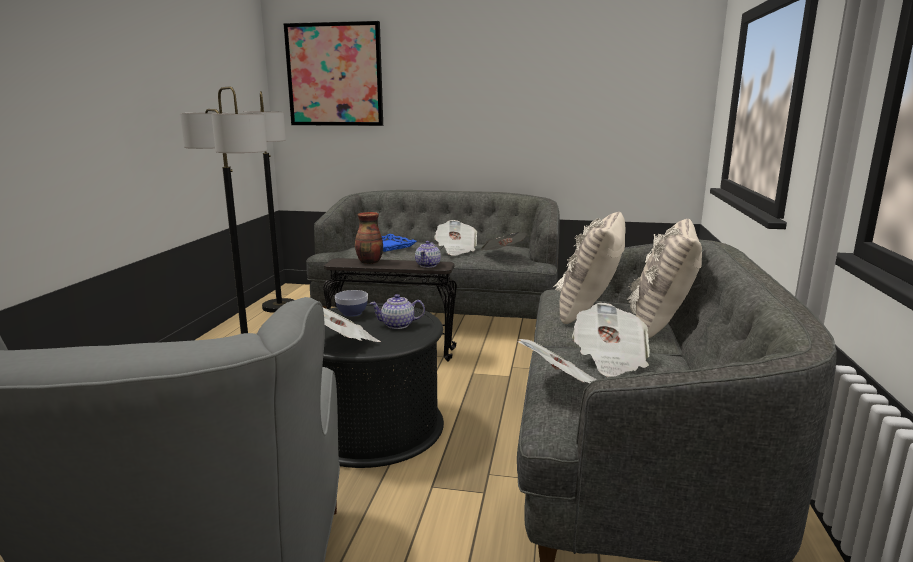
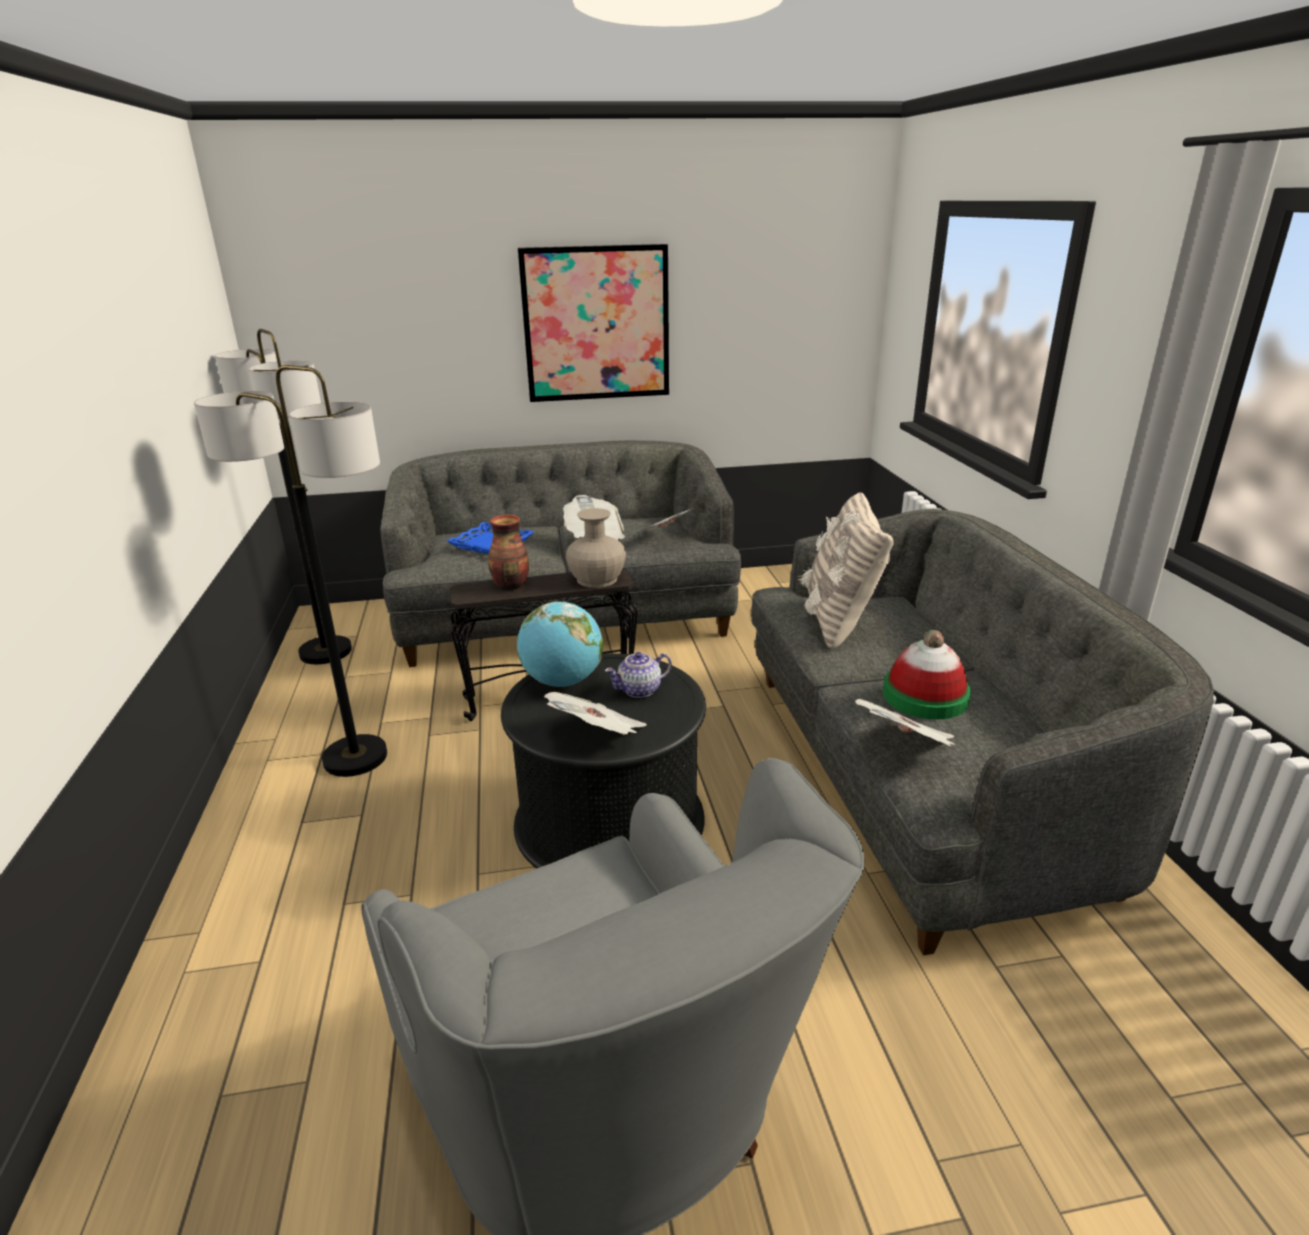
camera: 20 degrees left, 10 degrees up
picture [283,21,383,126] -> picture moved to [518,244,669,402]
bowl [335,290,368,317] -> globe [517,601,603,687]
teapot [415,241,441,268] -> beige vase [566,508,626,588]
newspaper [572,303,650,377] -> hat [883,630,971,720]
beige pillow [627,219,702,338] -> none

